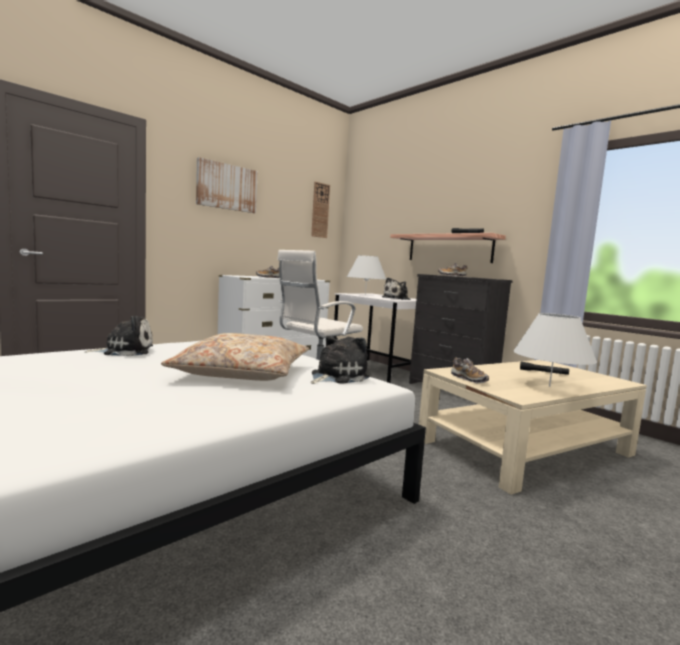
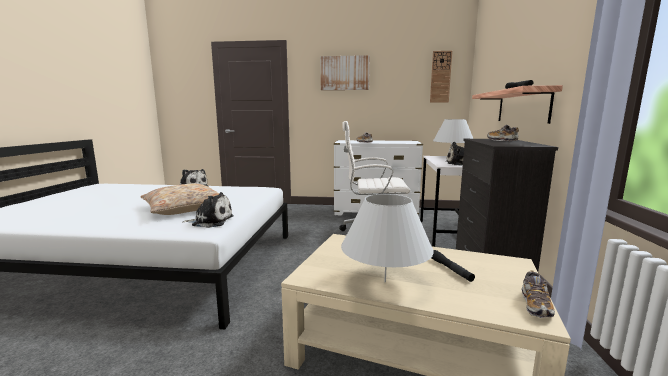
camera: 50 degrees right, 5 degrees up
shoe [451,358,489,384] -> shoe moved to [522,270,555,318]

